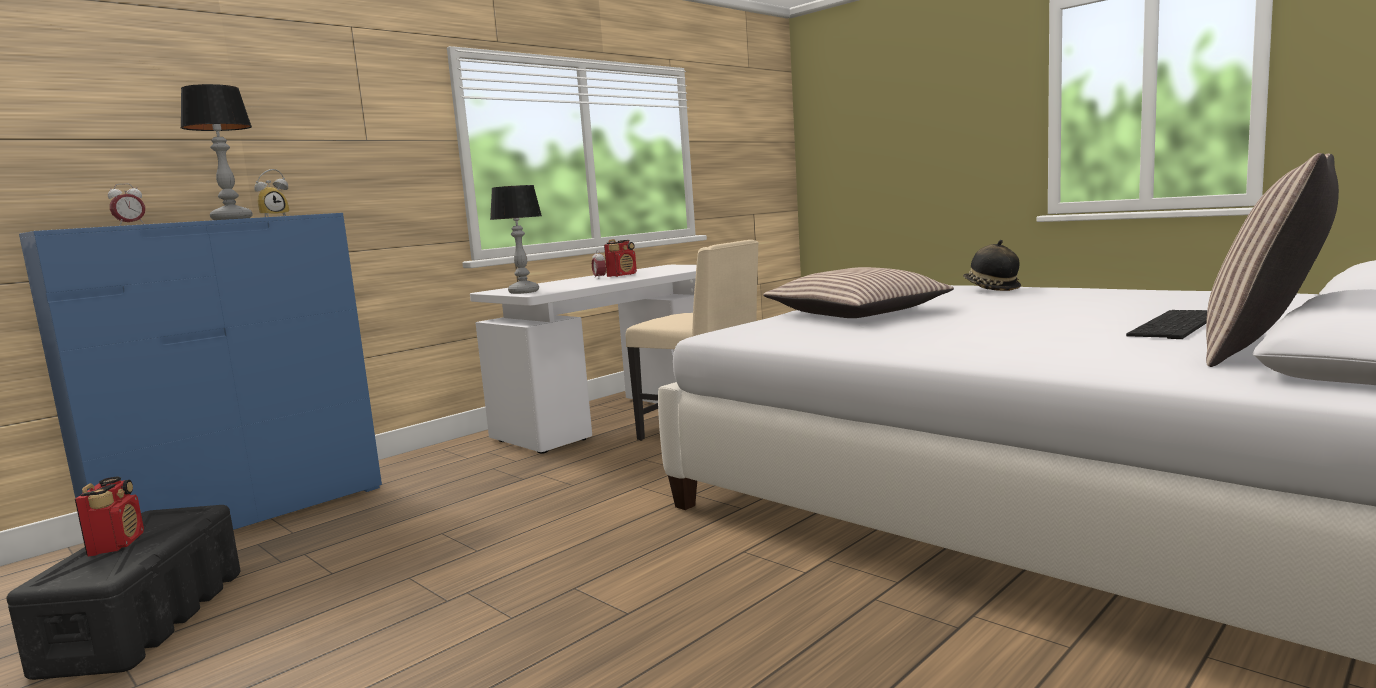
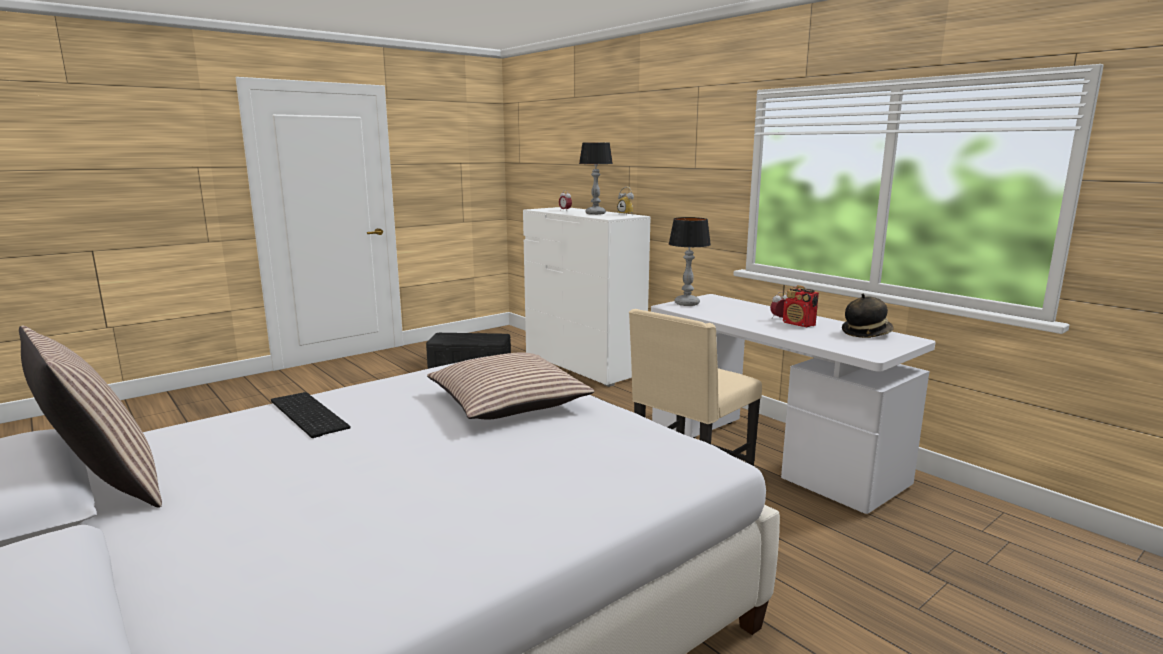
camera: 95 degrees right, 5 degrees up
blue dresser [19,213,382,530] -> white dresser [523,207,651,387]
radio [75,476,144,556] -> none
hat [963,240,1021,291] -> hat moved to [842,294,894,338]
keyboard [1126,310,1207,339] -> keyboard moved to [271,392,351,438]

